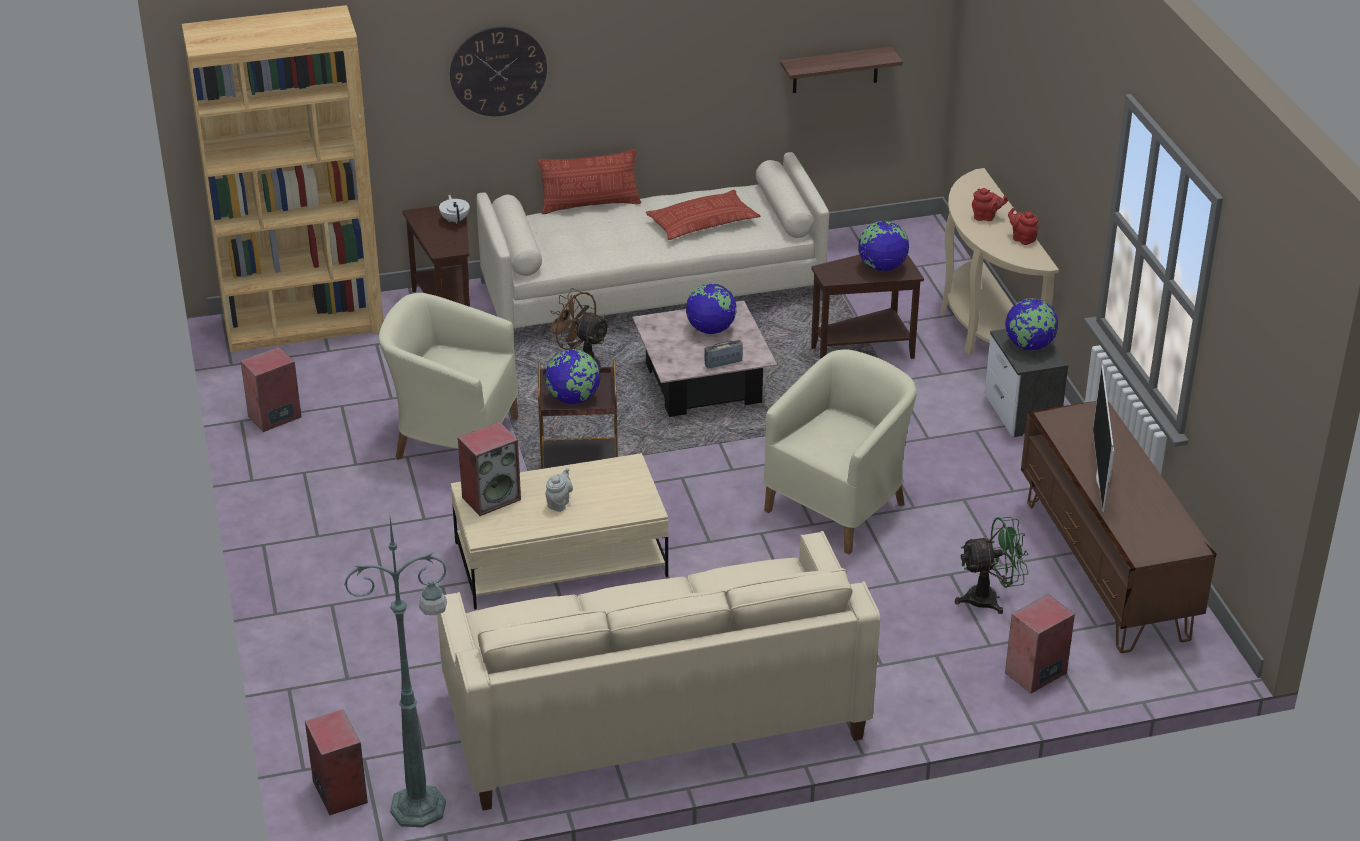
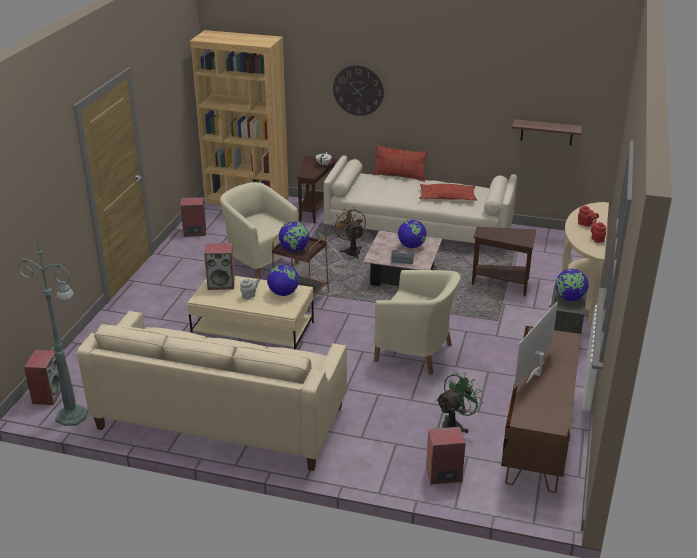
camera: 30 degrees right, 5 degrees down
beige armchair [763,349,917,555] -> beige armchair turned 45 degrees clockwise [374,270,461,375]
globe [858,221,909,271] -> globe moved to [267,264,299,296]
green fan [955,517,1029,614] -> green fan turned 60 degrees counterclockwise [436,372,483,433]

